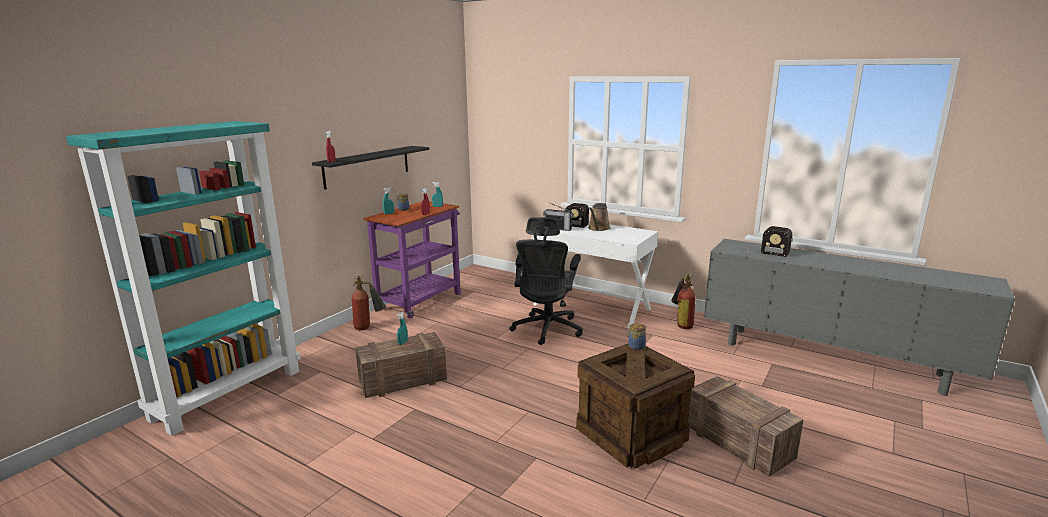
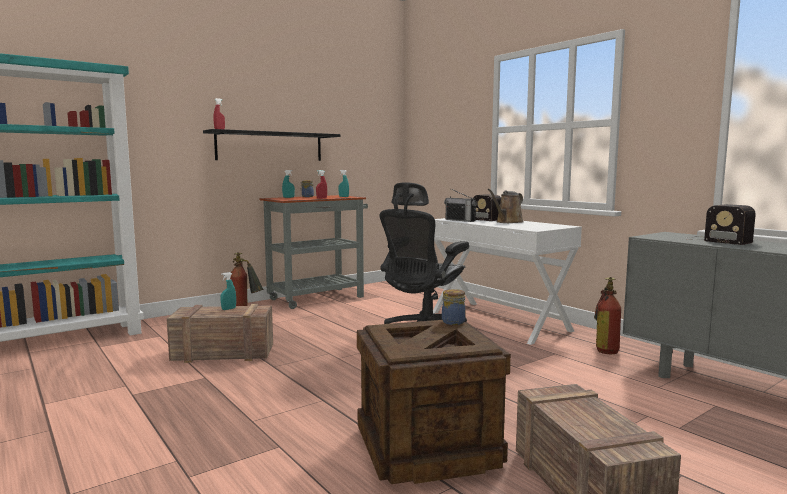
camera: 20 degrees right, 10 degrees down
purple cart [363,201,461,318] -> grey cart [259,195,368,309]

